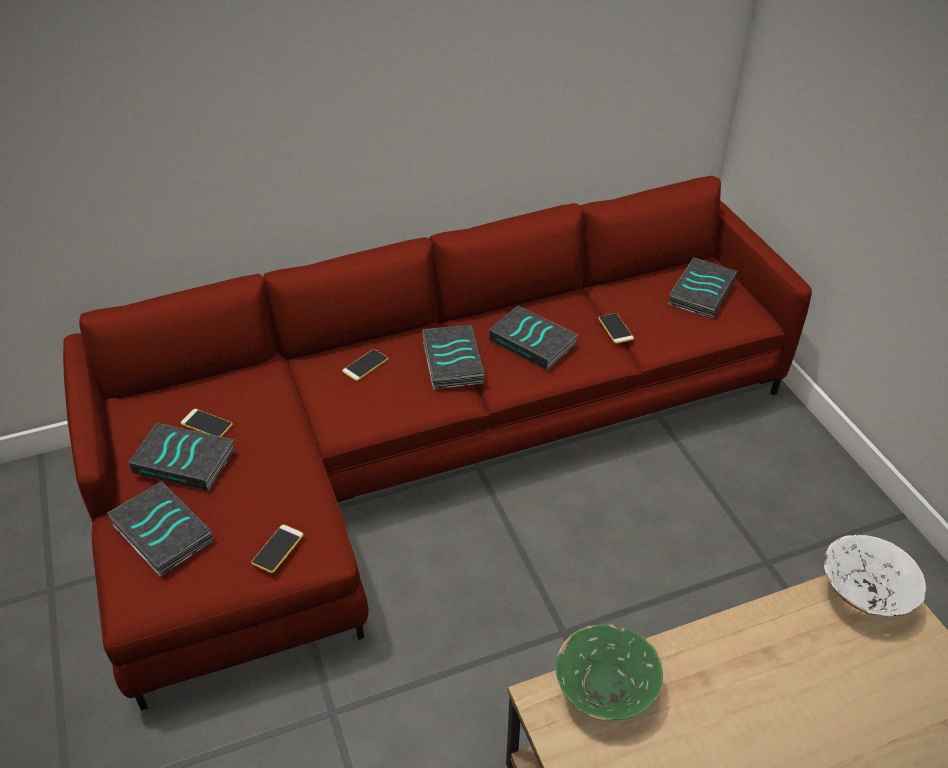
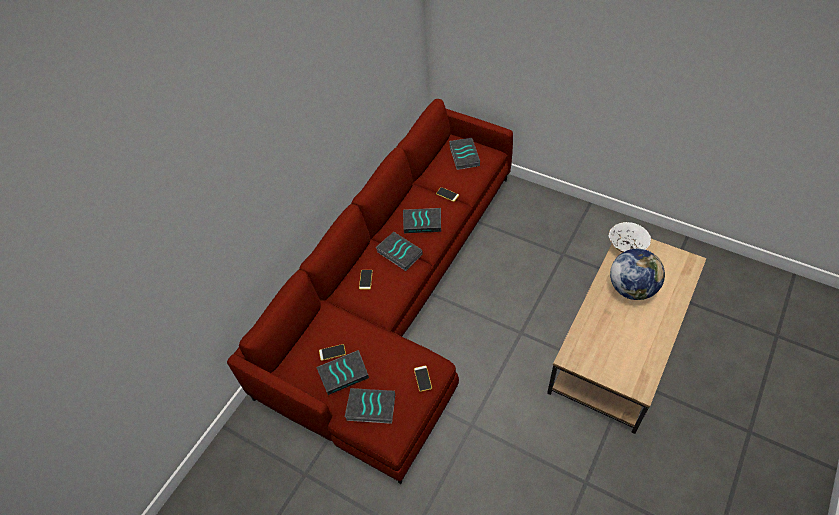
camera: 35 degrees left, 10 degrees up
green bowl [556,624,663,721] -> none
none -> globe [610,249,665,300]

